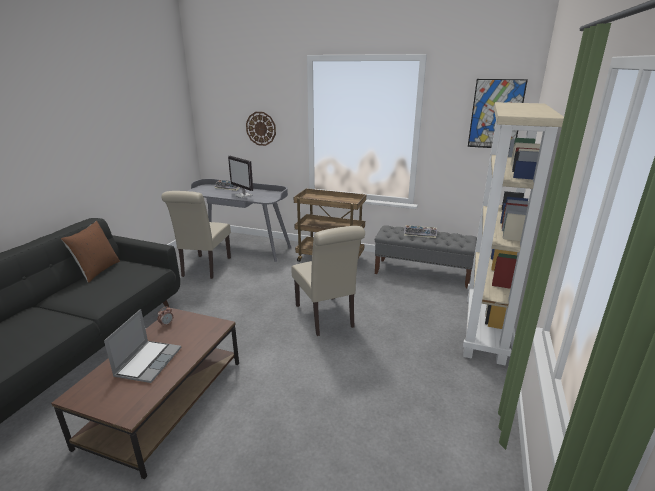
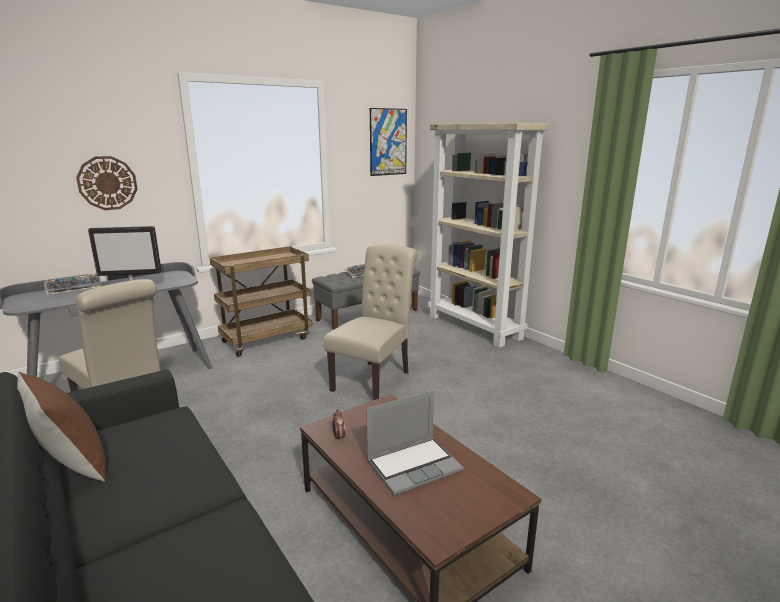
camera: 55 degrees left, 5 degrees down
laptop [104,309,181,383] -> laptop turned 105 degrees clockwise [366,390,464,495]
beige chair [291,226,365,336] -> beige chair turned 75 degrees counterclockwise [324,244,418,400]

